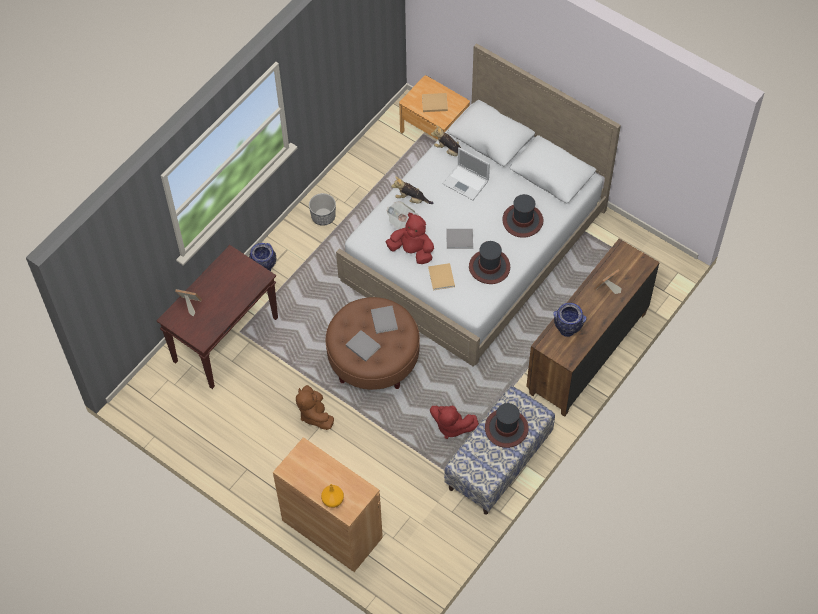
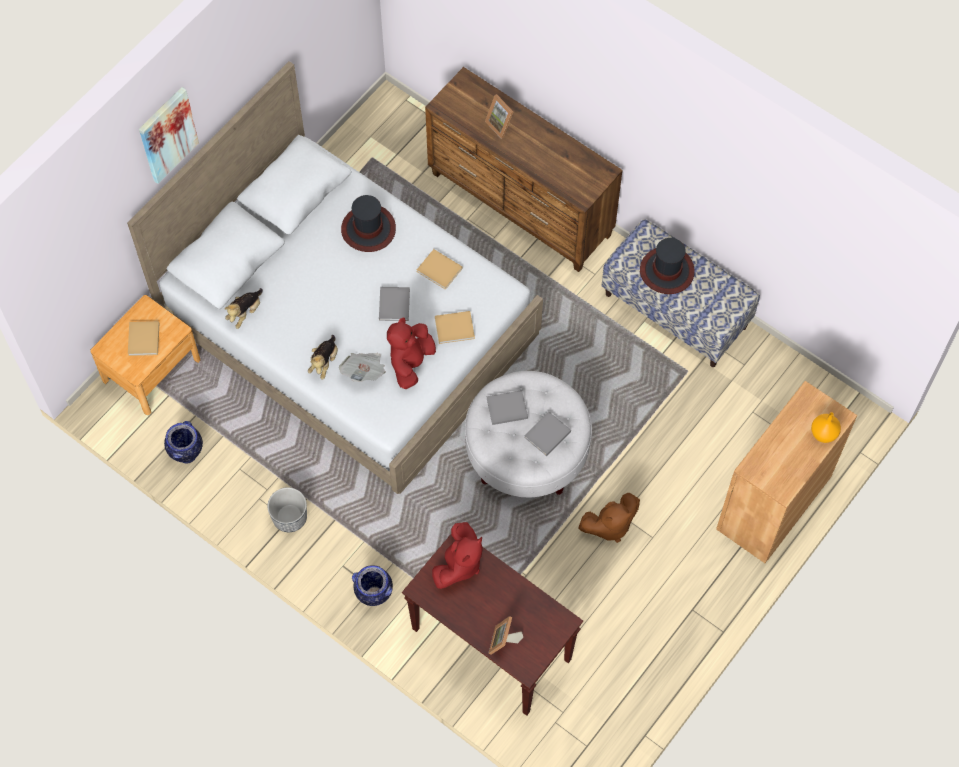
camera: 90 degrees left, 5 degrees up
brown ottoman [326,297,420,390] -> white ottoman [465,371,592,497]
red plush toy [430,405,479,439] -> red plush toy moved to [432,522,483,589]
laptop [442,147,490,200] -> none
hat [469,241,510,284] -> beige book [417,249,463,290]
vase [553,303,587,337] -> vase moved to [164,421,203,464]
none -> picture [139,87,199,184]

